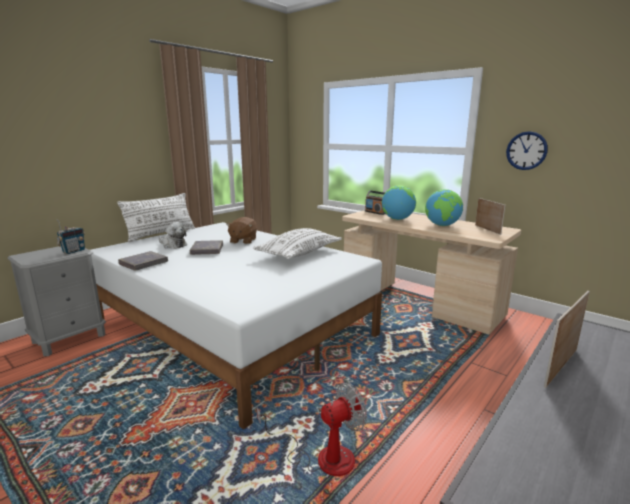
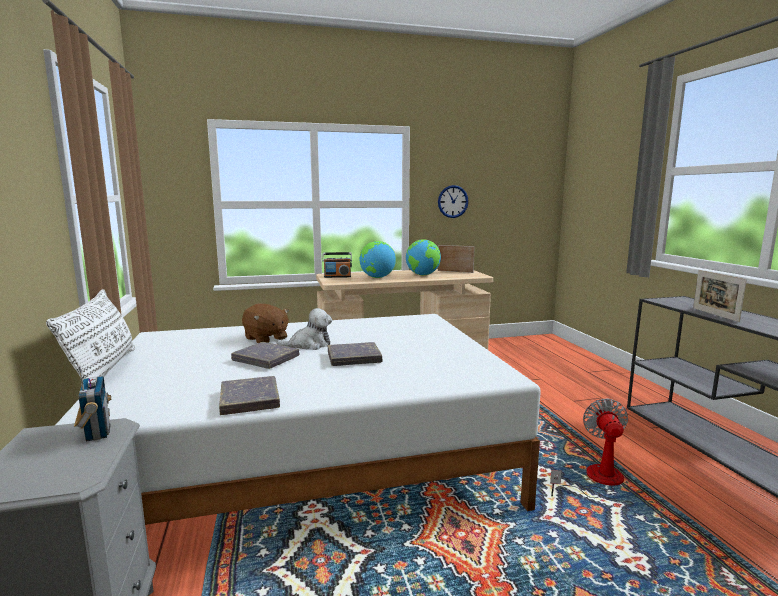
camera: 55 degrees left, 5 degrees down
plush toy [159,222,187,249] -> plush toy moved to [277,308,332,350]
white pillow [253,228,342,259] -> none
none -> grey book [328,342,383,366]

